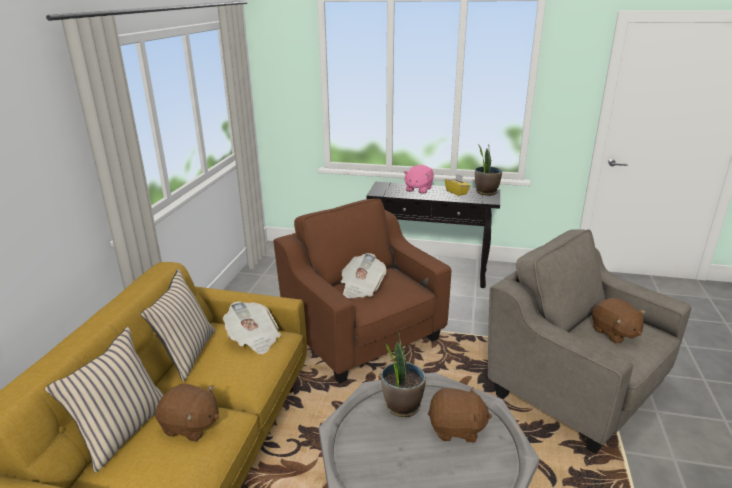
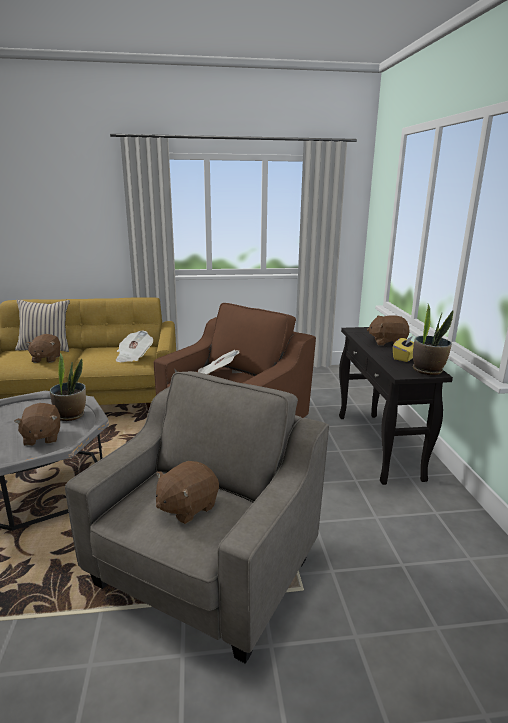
camera: 70 degrees right, 5 degrees down
beige pillow [141,269,215,382] -> none
pink plush toy [403,165,434,194] -> brown plush toy [367,315,409,346]

